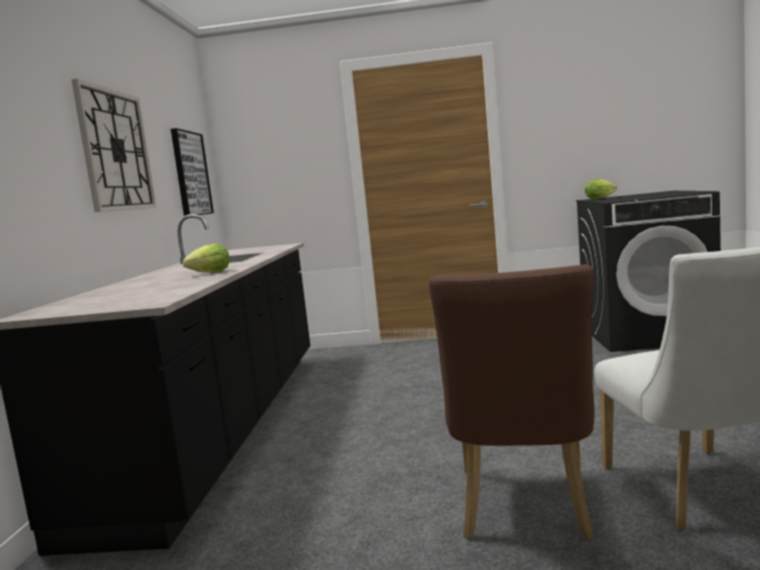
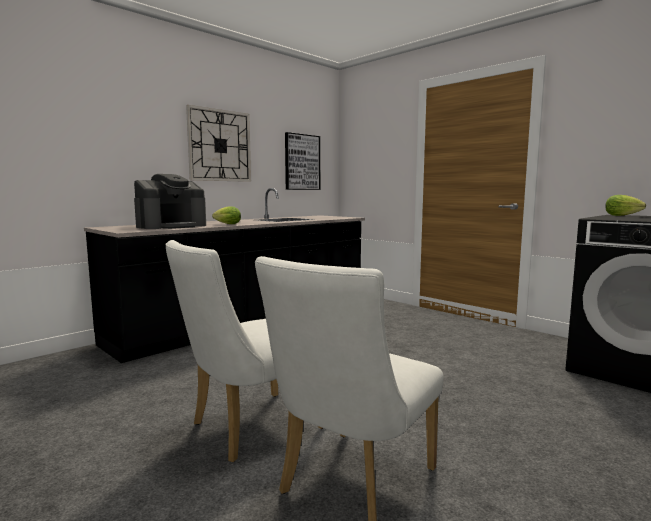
camera: 40 degrees right, 0 degrees up
brown chair [429,265,595,541] -> white chair [166,240,323,462]
none -> coffee machine [134,174,206,229]

